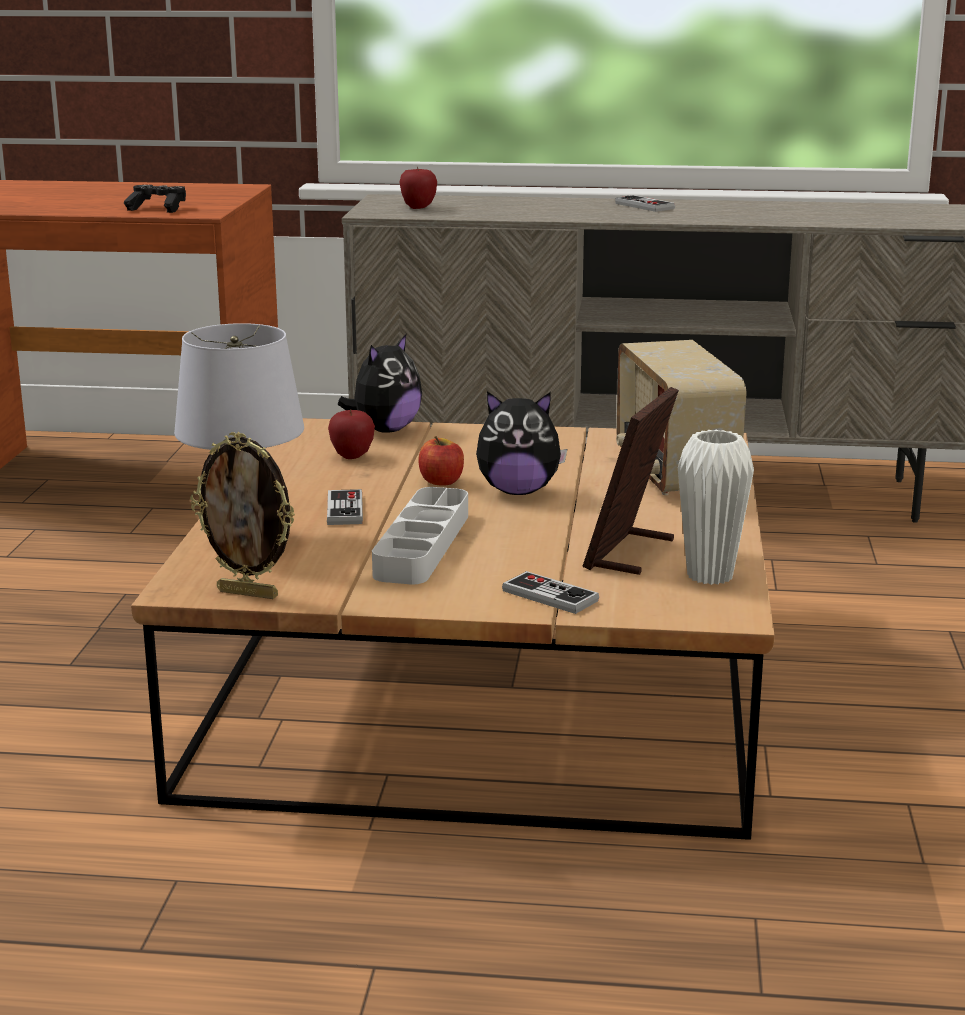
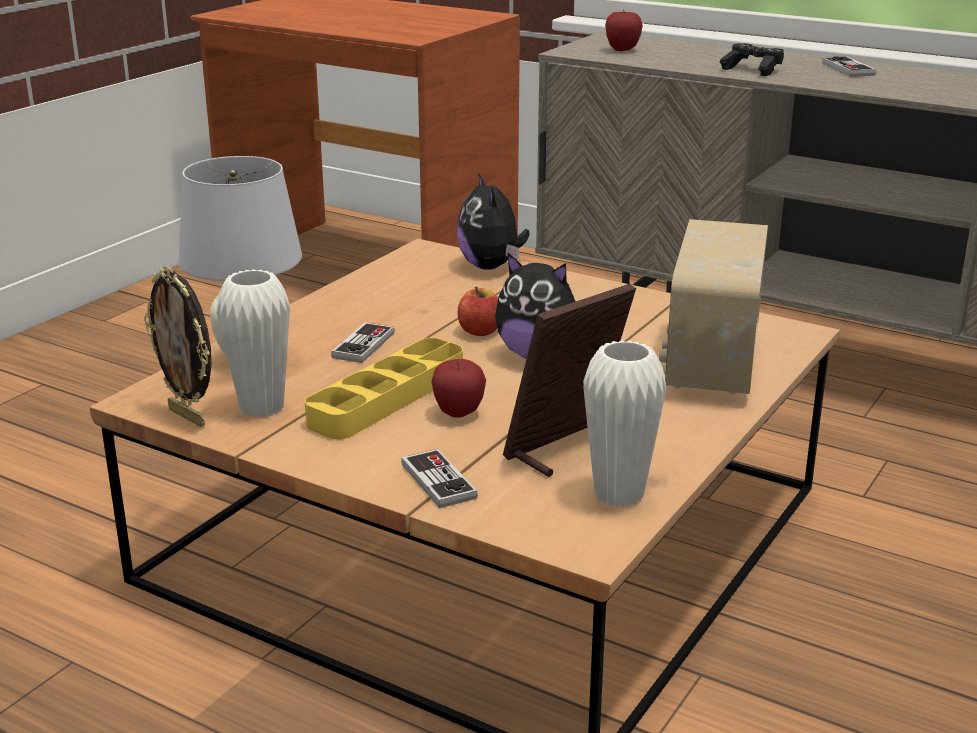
camera: 25 degrees right, 5 degrees up
black game controller [123,185,186,213] -> black game controller moved to [720,43,784,76]
apple [328,409,375,459] -> apple moved to [431,359,486,418]
plush toy [338,334,422,433] -> plush toy turned 105 degrees clockwise [457,172,530,270]
grey tray [372,487,468,585] -> yellow tray [305,338,463,439]
none -> white vase [217,269,290,418]

